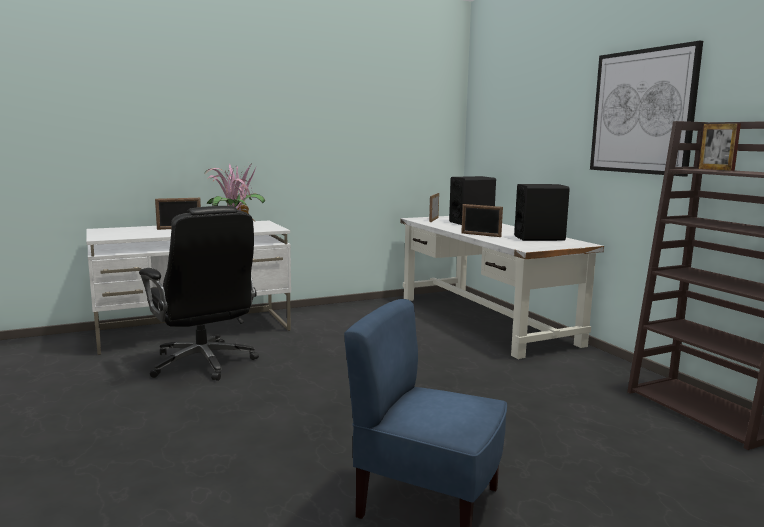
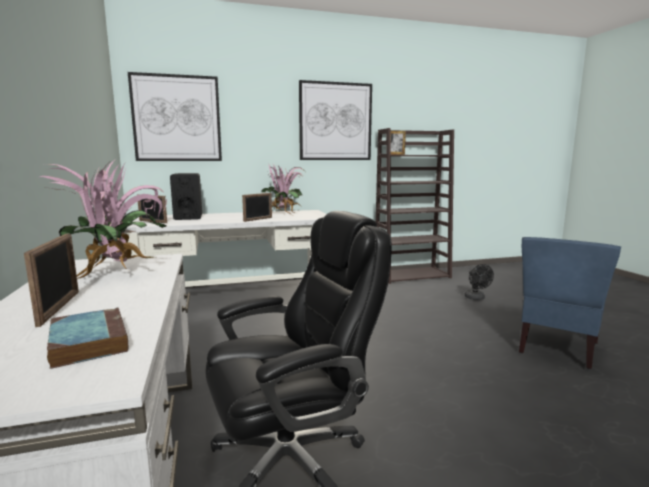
camera: 80 degrees left, 0 degrees up
black speaker [514,184,570,241] -> potted plant [261,164,303,215]
none -> book [47,307,128,369]
none -> picture [128,72,222,161]
none -> black fan [465,264,494,300]

